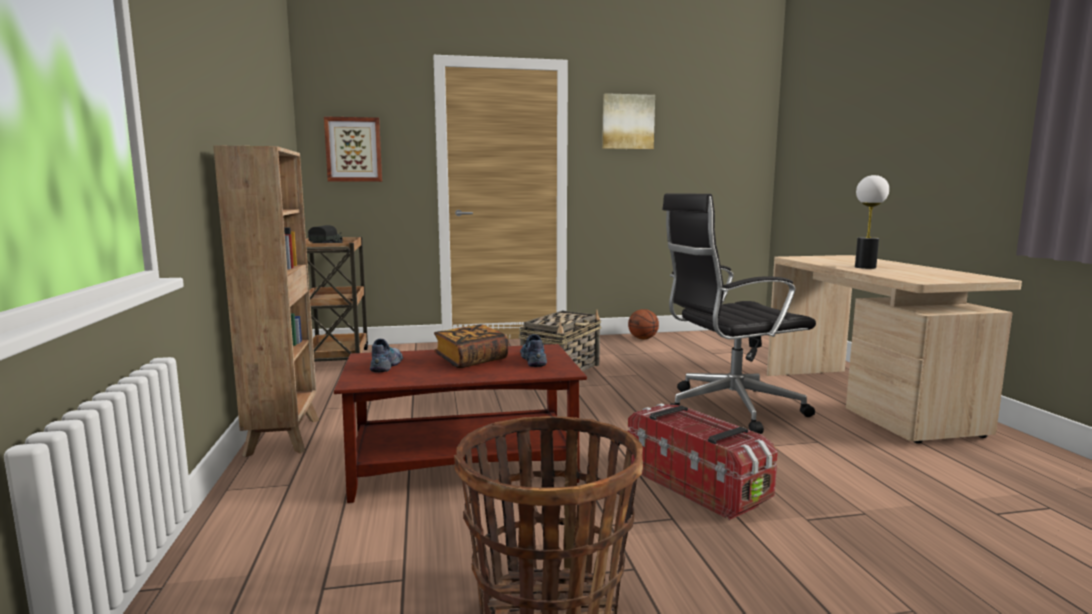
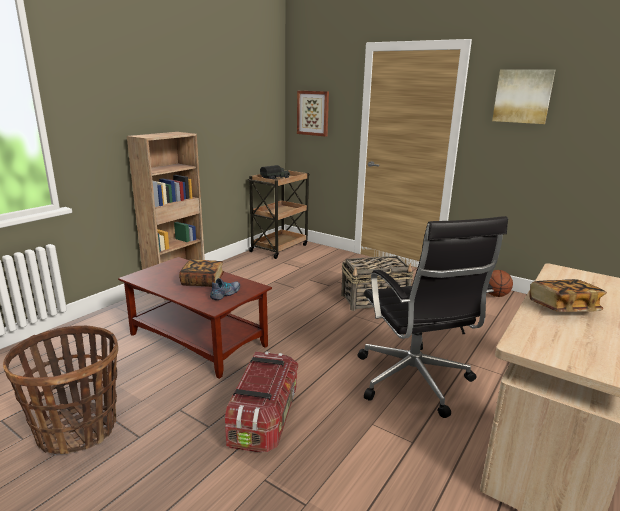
camera: 45 degrees right, 10 degrees up
shoe [370,339,403,373] -> none
black office chair [662,193,816,434] -> black office chair turned 135 degrees counterclockwise [358,216,508,418]
table lamp [855,175,889,269] -> book [529,279,607,312]

